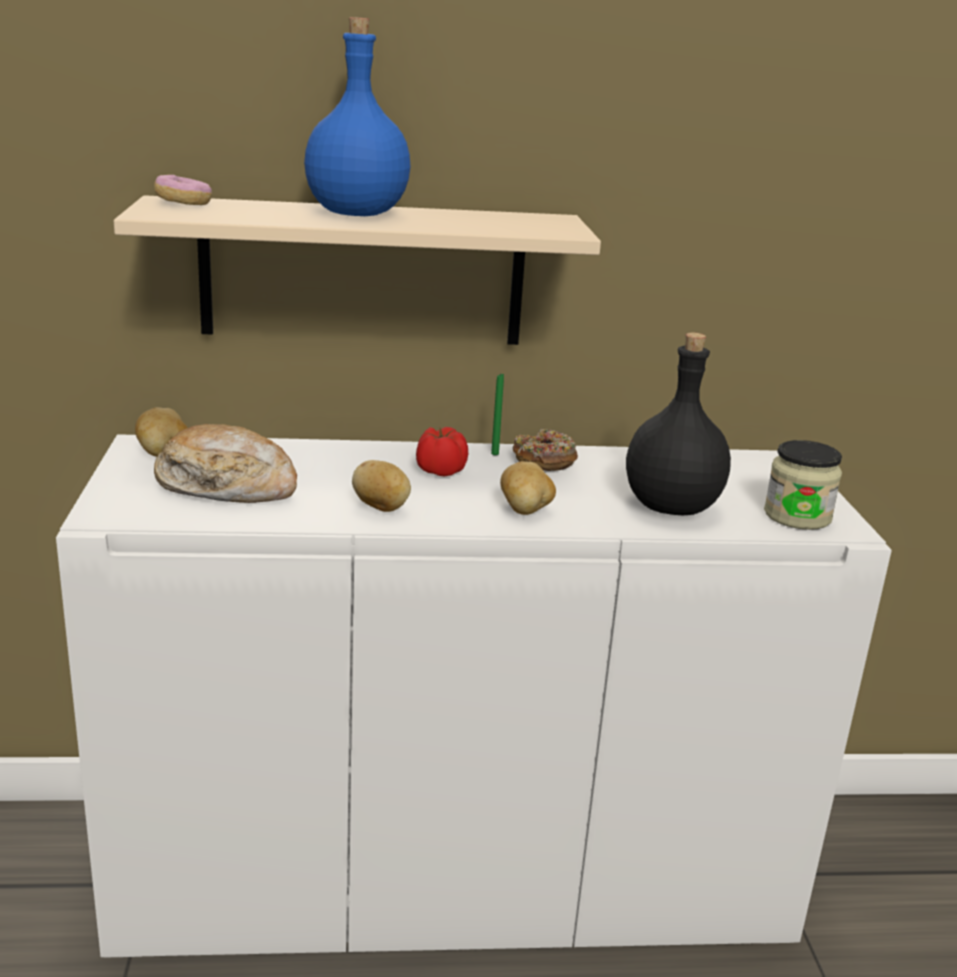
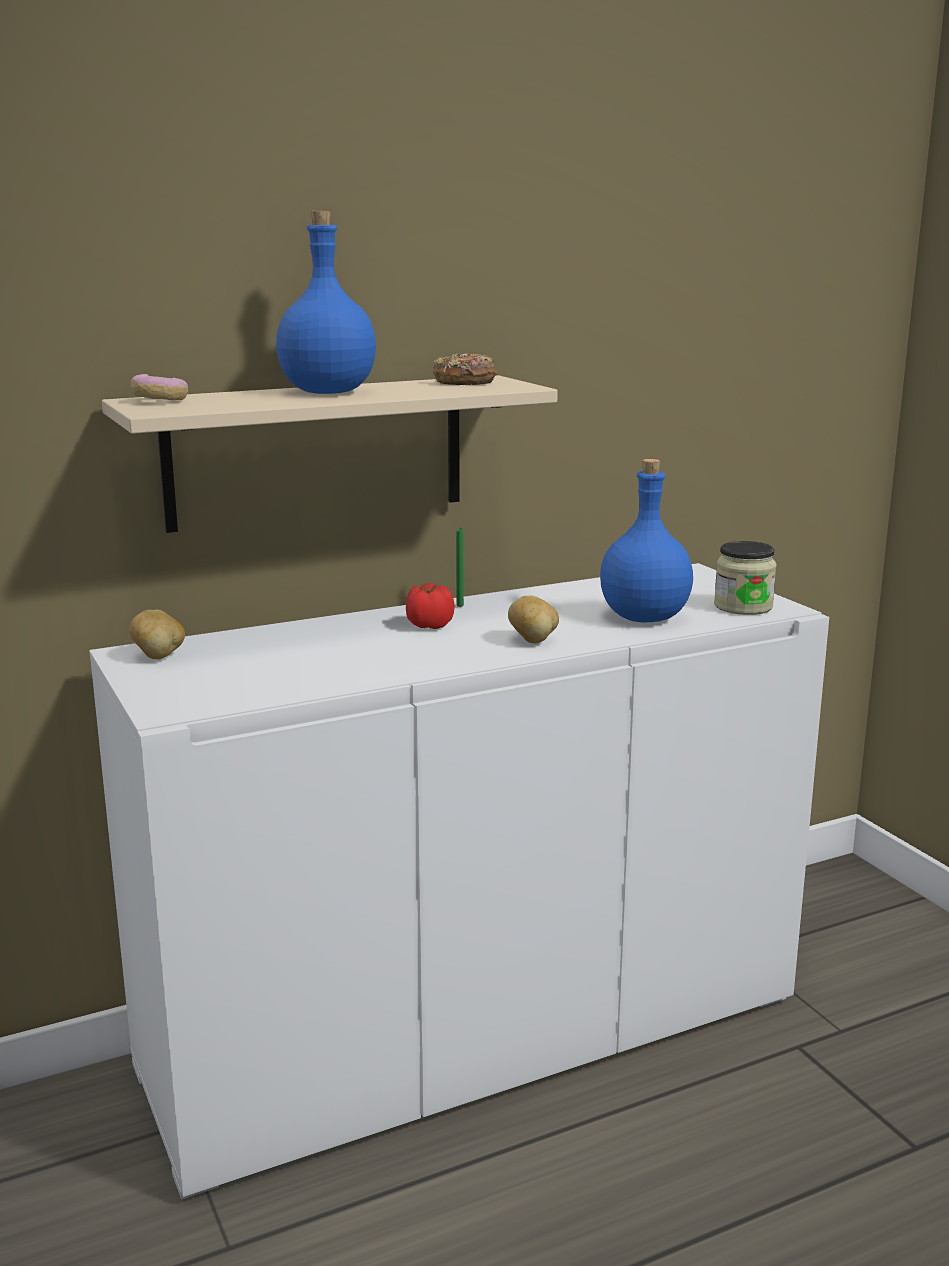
camera: 20 degrees left, 5 degrees down
bread [154,424,297,503] -> none
potato [352,460,411,512] -> none
donut [513,429,578,471] -> donut moved to [432,353,498,385]
black bottle [626,333,731,515] -> blue bottle [600,459,693,622]

